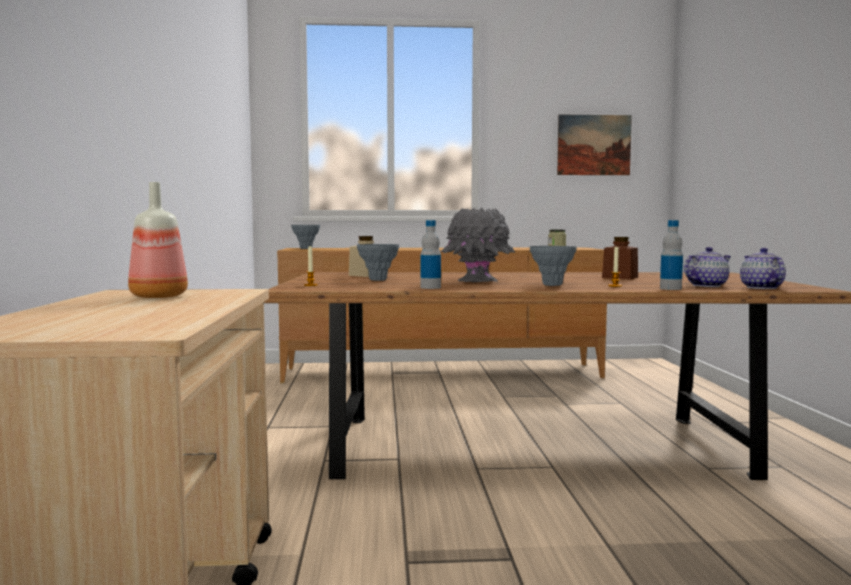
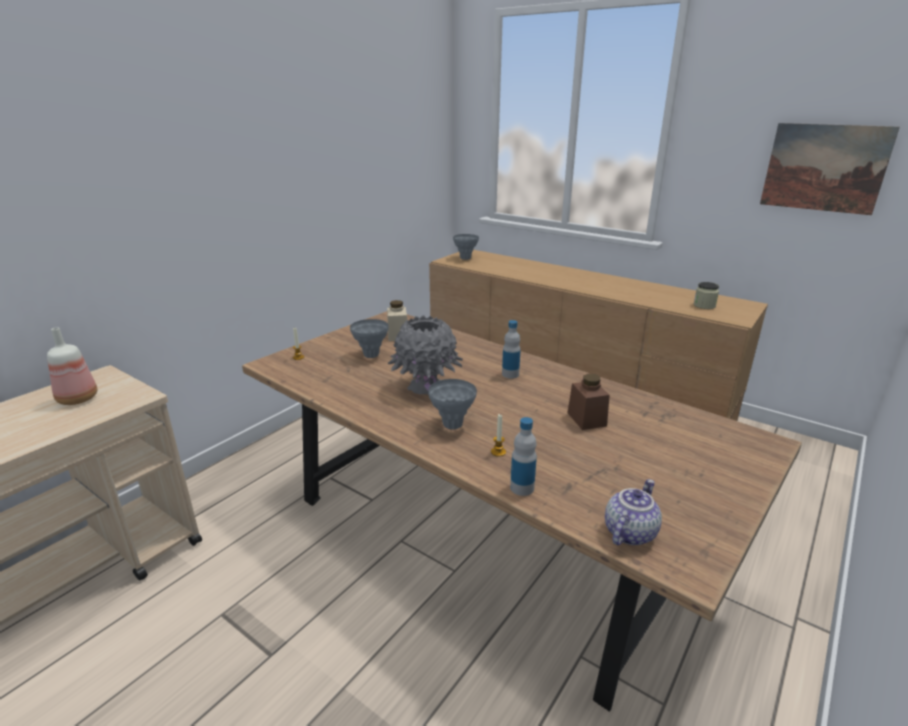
camera: 40 degrees right, 20 degrees up
bottle [421,220,441,289] -> bottle moved to [502,320,521,378]
teapot [684,247,731,287] -> none

